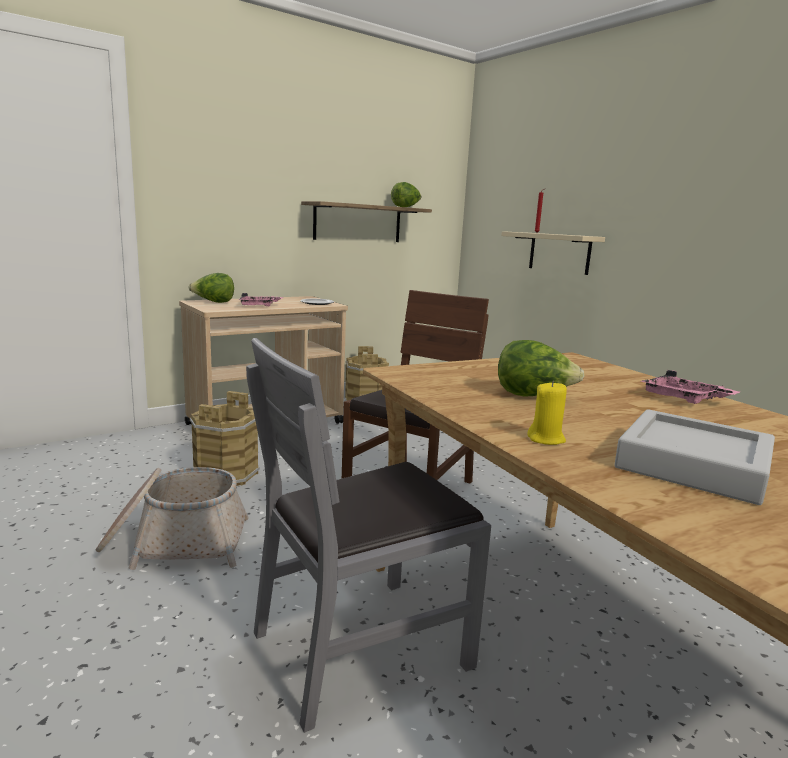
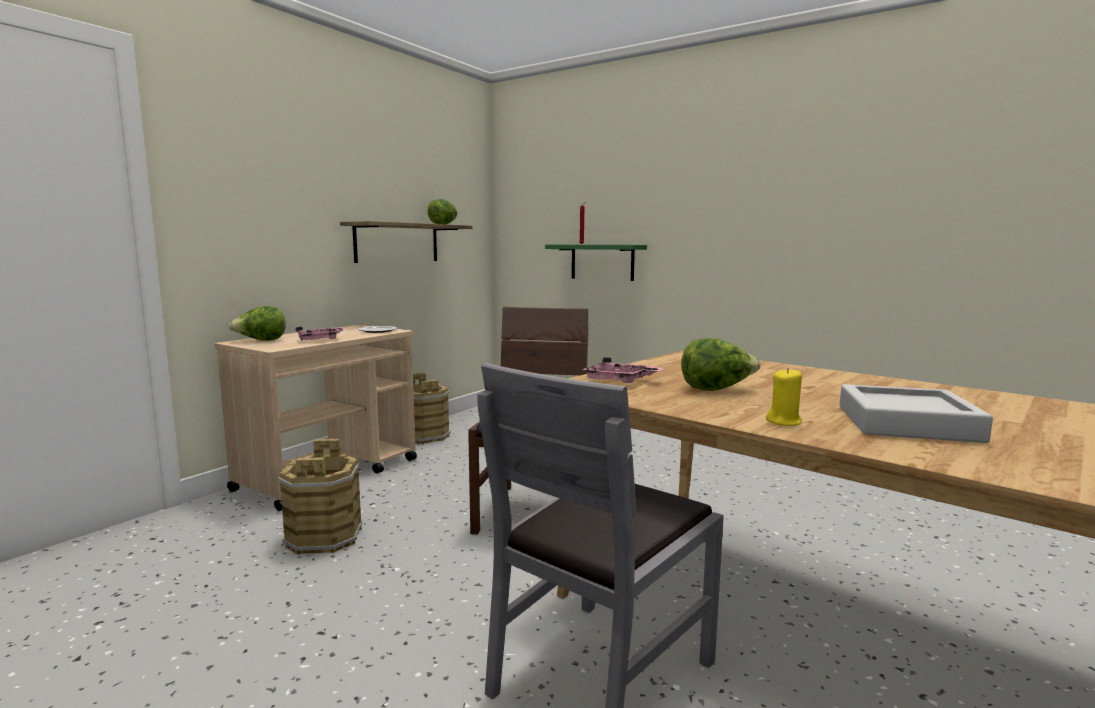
camera: 20 degrees left, 5 degrees down
basket [96,467,249,570] -> none
beige shelf [501,231,605,275] -> green shelf [545,245,647,281]
pink tray [641,370,740,404] -> pink tray moved to [582,357,663,383]

